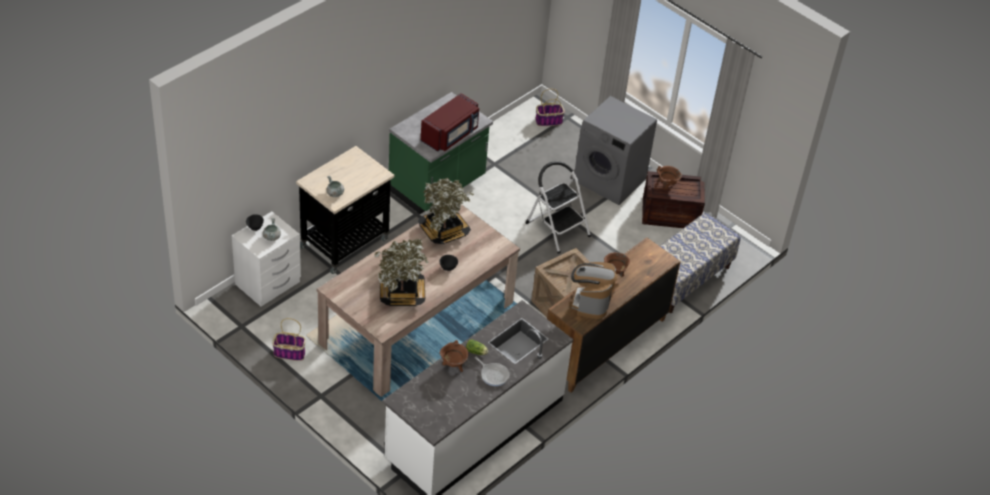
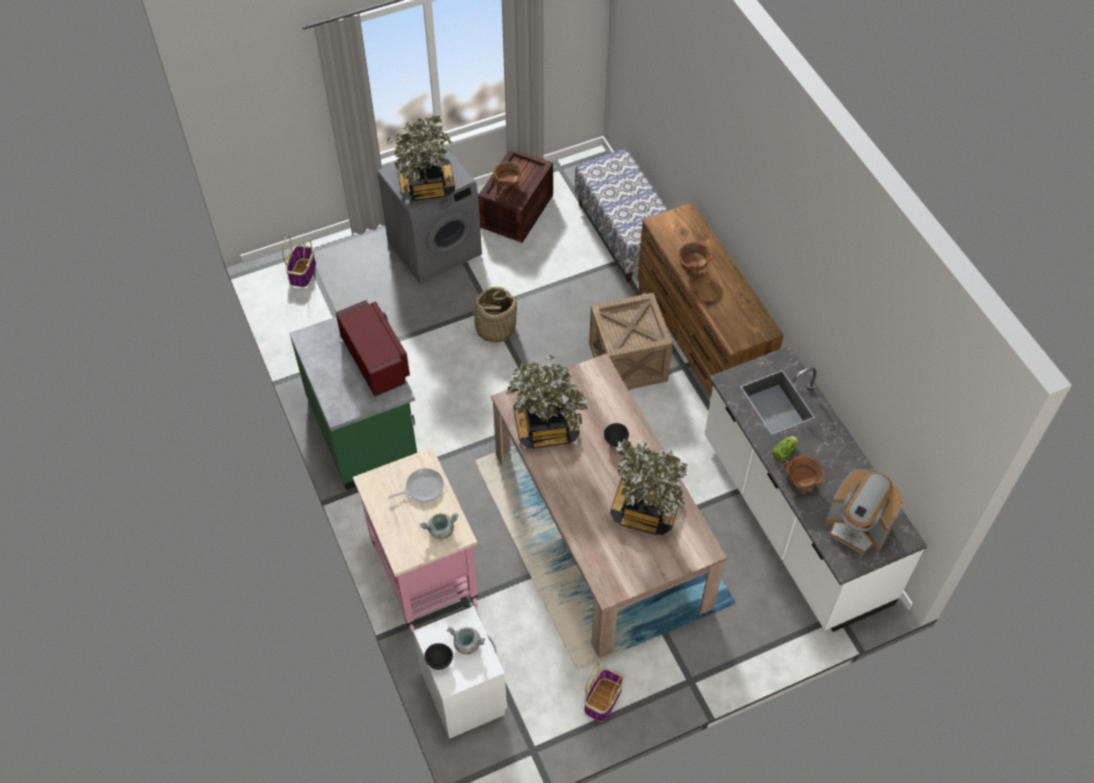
camera: 65 degrees left, 10 degrees up
black cart [296,146,394,274] -> pink cart [353,447,478,632]
frying pan [475,357,509,386] -> frying pan moved to [388,468,444,502]
step ladder [526,161,591,254] -> basket [467,286,518,342]
coffee machine [571,262,617,319] -> coffee machine moved to [825,469,904,555]
none -> potted plant [386,115,455,201]

